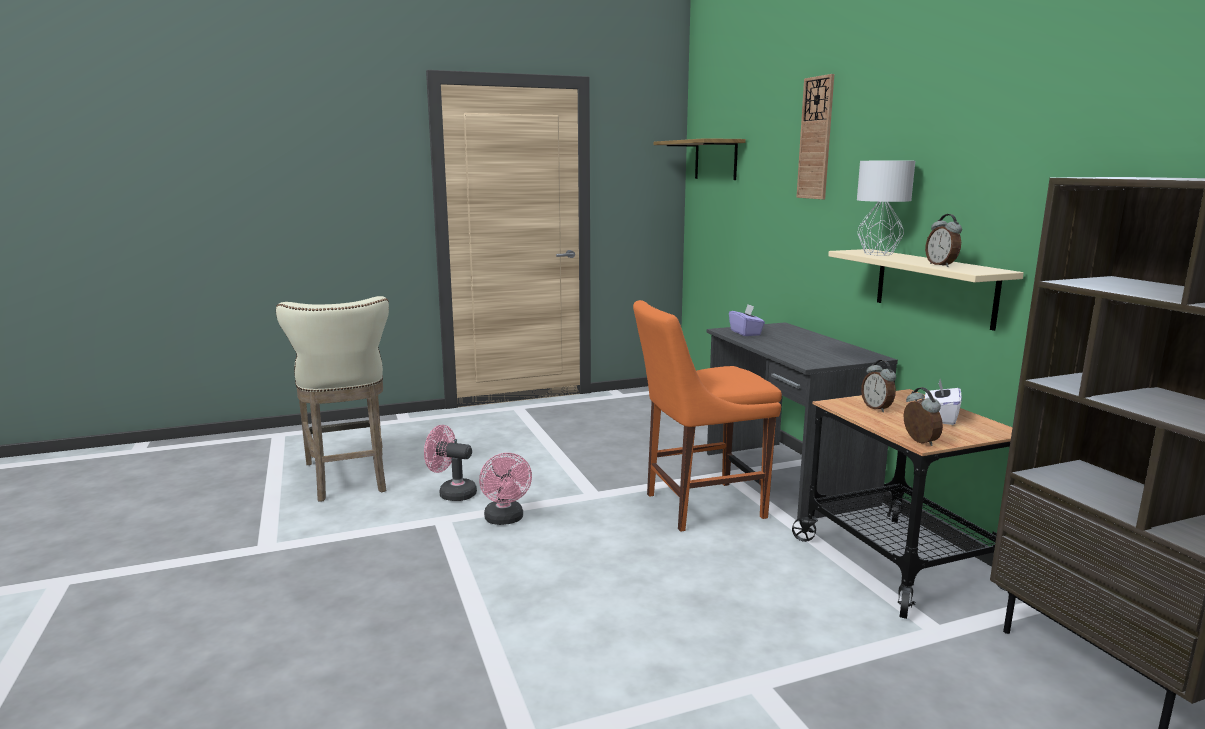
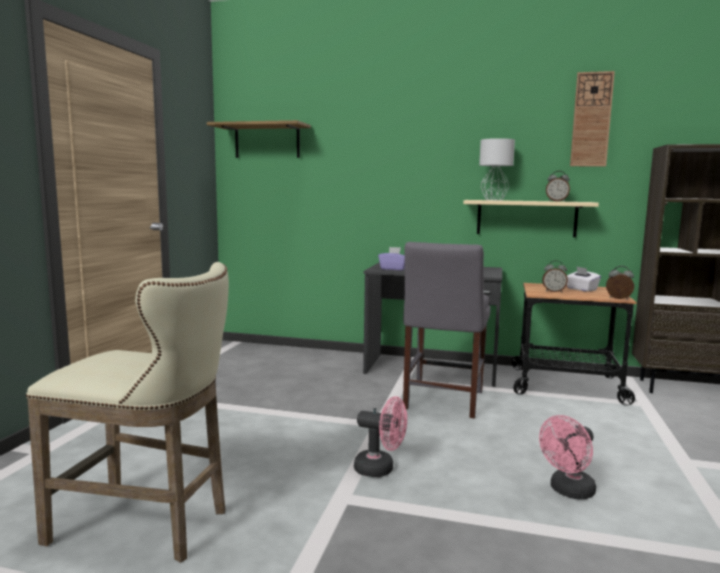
camera: 55 degrees left, 5 degrees down
pink fan [424,425,477,501] -> pink fan moved to [539,415,596,499]
orange chair [633,300,782,532] -> grey chair [403,242,491,418]
wall clock [796,74,834,199] -> wall clock moved to [570,71,615,166]

